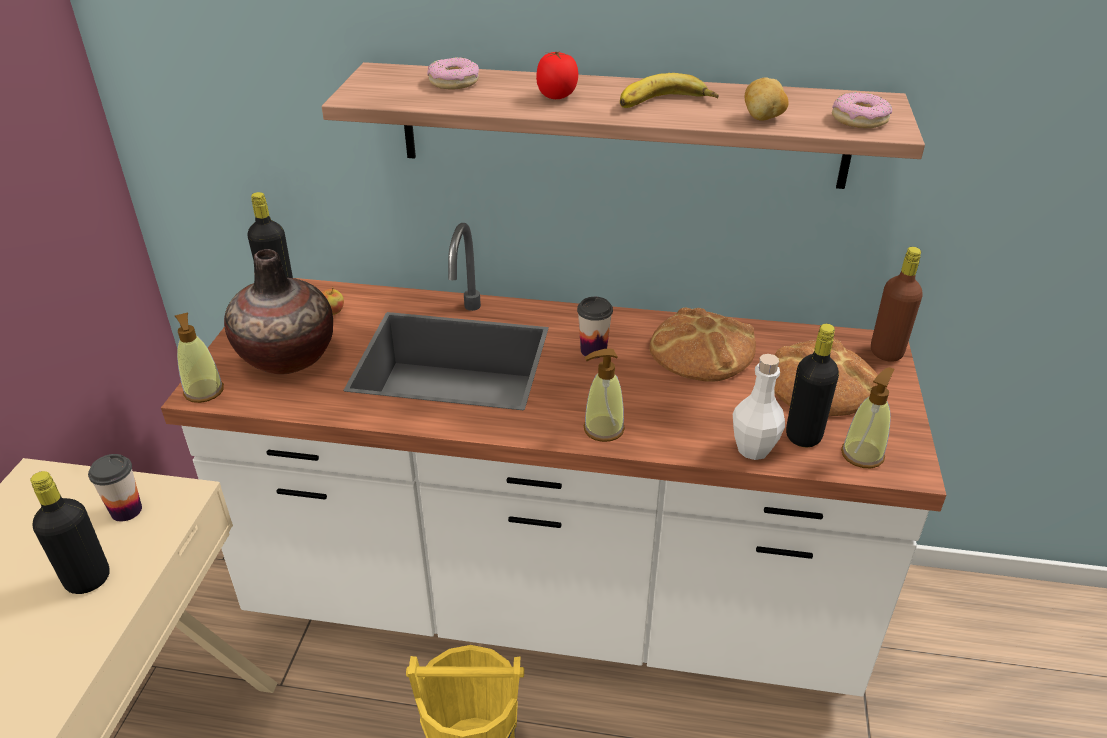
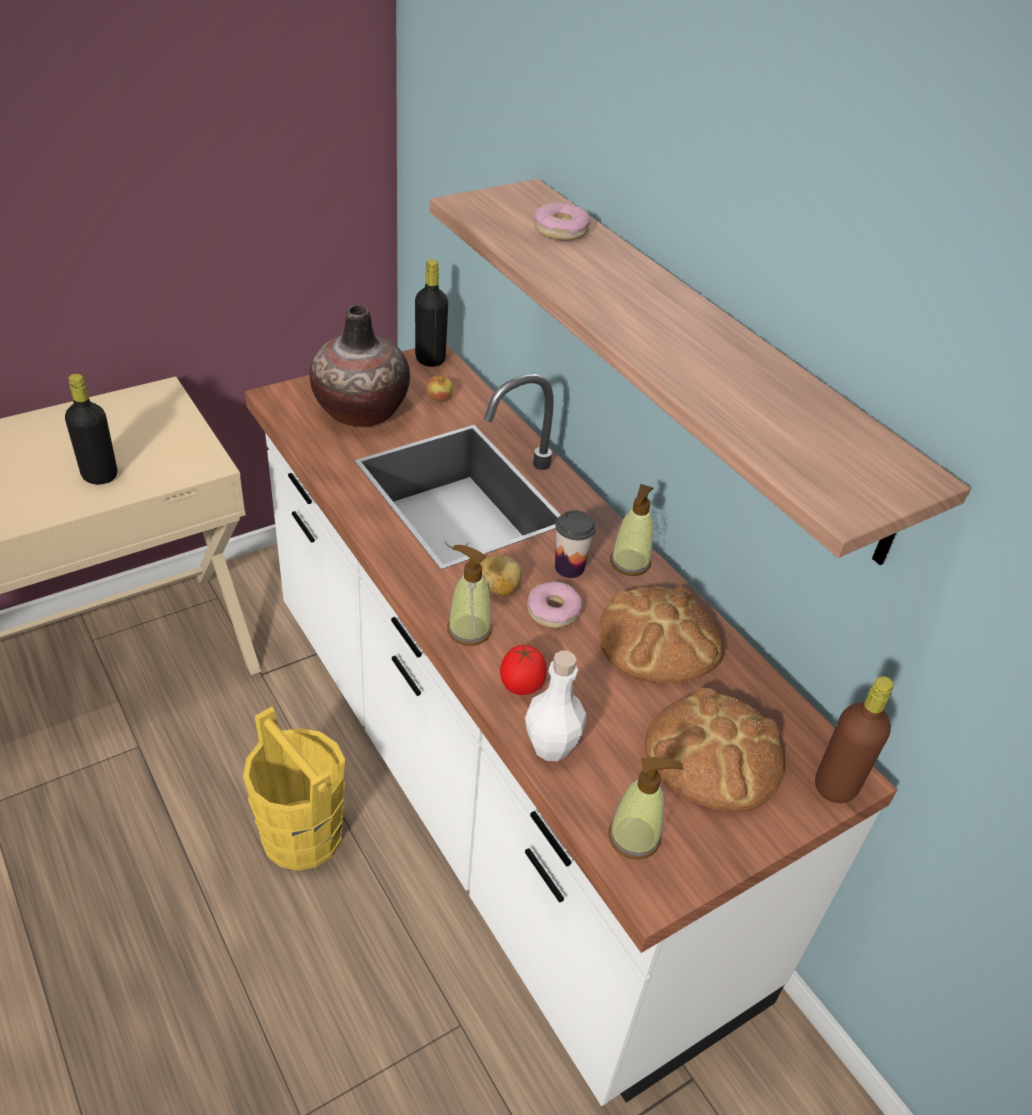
camera: 45 degrees right, 5 degrees up
cup [88,454,142,522] -> none
soap dispenser [175,312,224,403] -> soap dispenser moved to [610,484,653,576]
tomato [536,51,578,99] -> tomato moved to [500,644,547,695]
banana [620,73,718,108] -> none
potato [745,77,789,121] -> potato moved to [480,555,522,596]
black bottle [786,324,839,447] -> none
donut [832,92,892,128] -> donut moved to [527,582,582,628]

